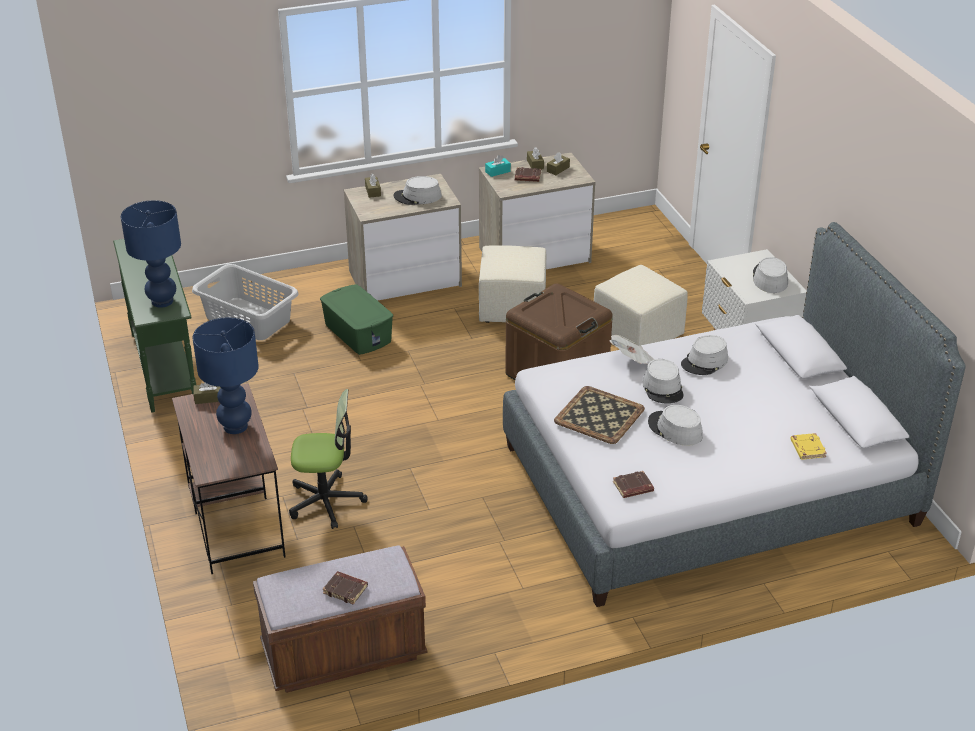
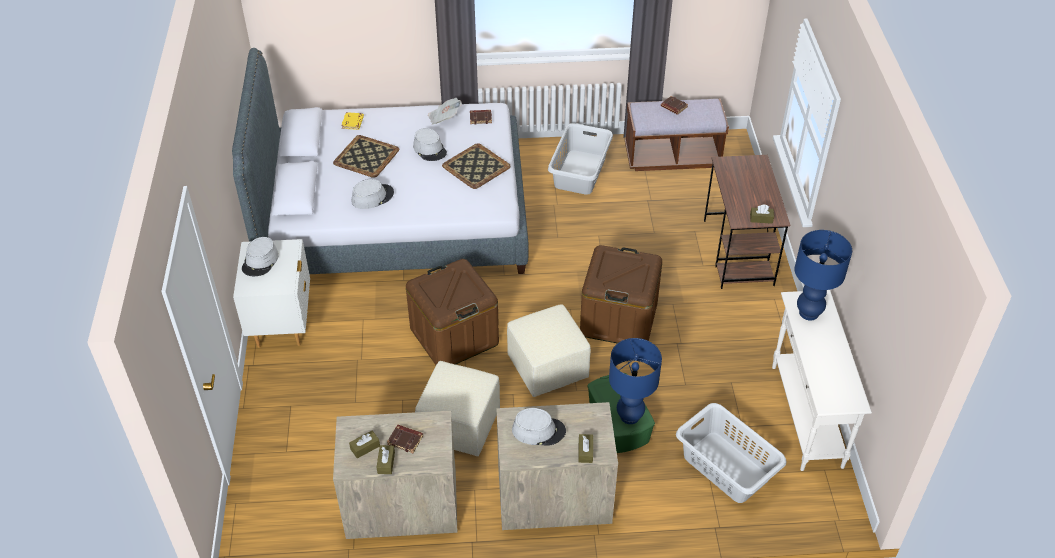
camera: 165 degrees left, 10 degrees up
green console table [113,239,196,413] -> white console table [772,290,872,471]
blue table lamp [192,317,259,434] -> blue table lamp moved to [609,338,662,424]
office chair [289,389,368,529] -> none
turquoise tissue box [485,155,511,177] -> none
beige ottoman [594,265,688,345] -> beige ottoman moved to [507,304,591,397]
newspaper [609,335,655,364] -> newspaper moved to [428,98,462,125]
grey hat [643,359,684,404] -> none
none -> tray [333,135,399,178]
none -> grey laundry basket [548,123,613,195]
none -> brown storage box [580,245,662,343]

